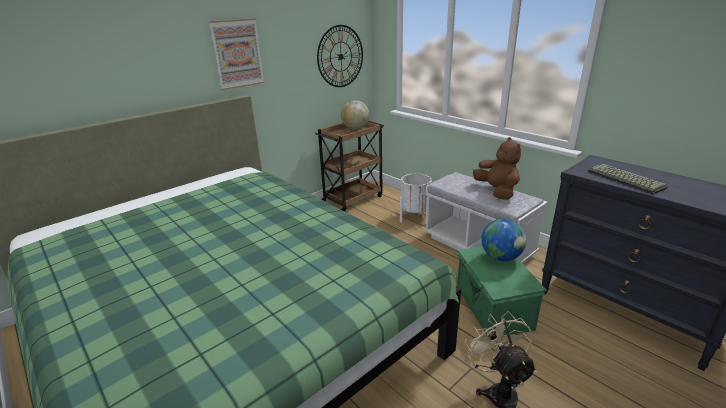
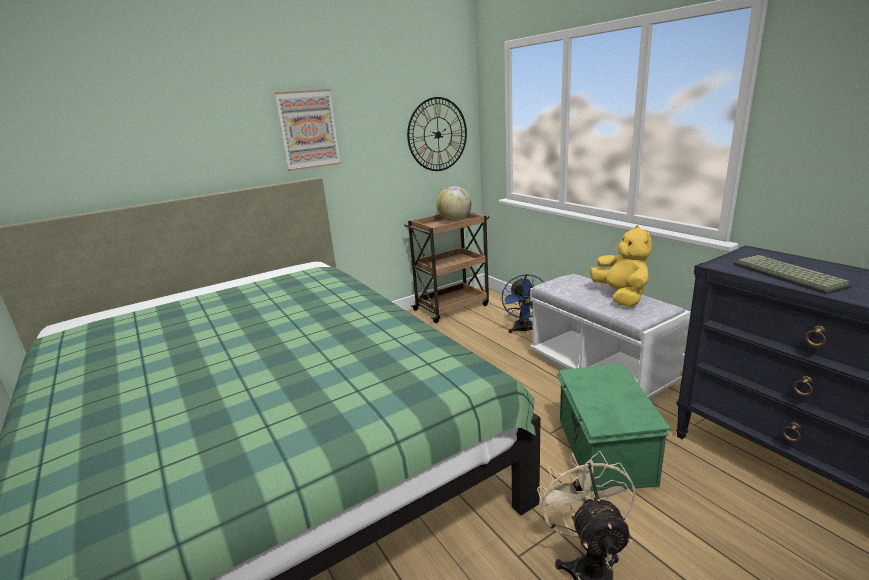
camera: 10 degrees right, 5 degrees down
white planter [400,173,432,224] -> blue fan [502,274,544,333]
brown plush toy [473,137,521,200] -> yellow plush toy [590,225,652,307]
globe [481,218,526,261] -> none

